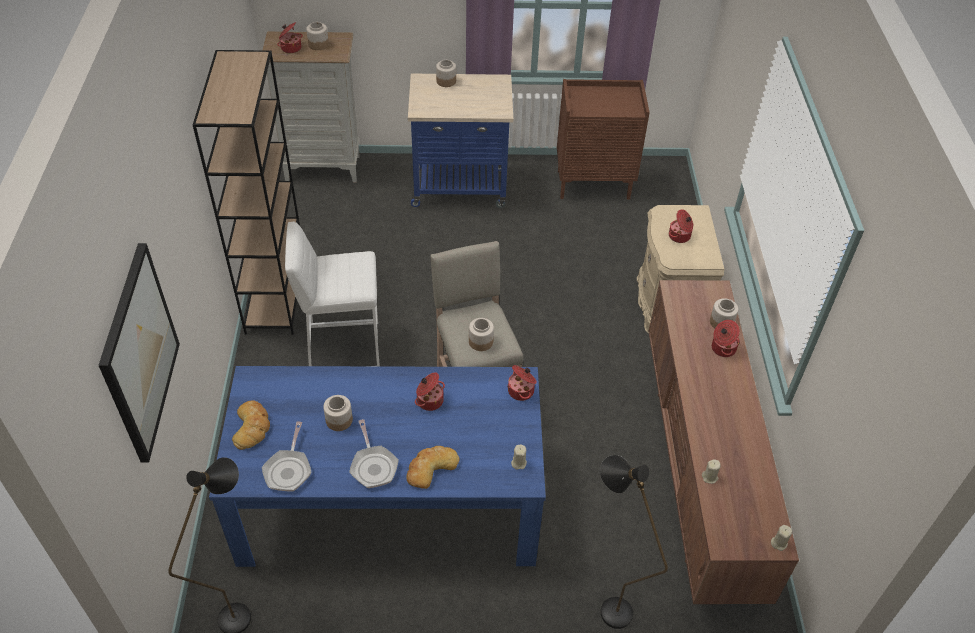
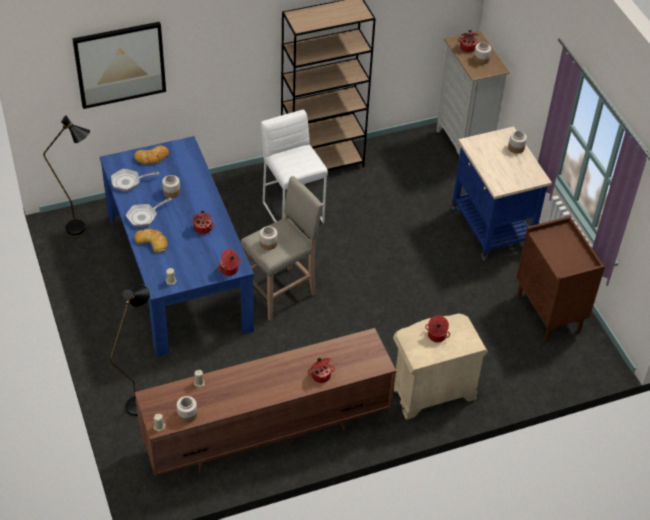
camera: 70 degrees right, 0 degrees up
jar [710,298,738,328] -> jar moved to [177,396,197,423]

